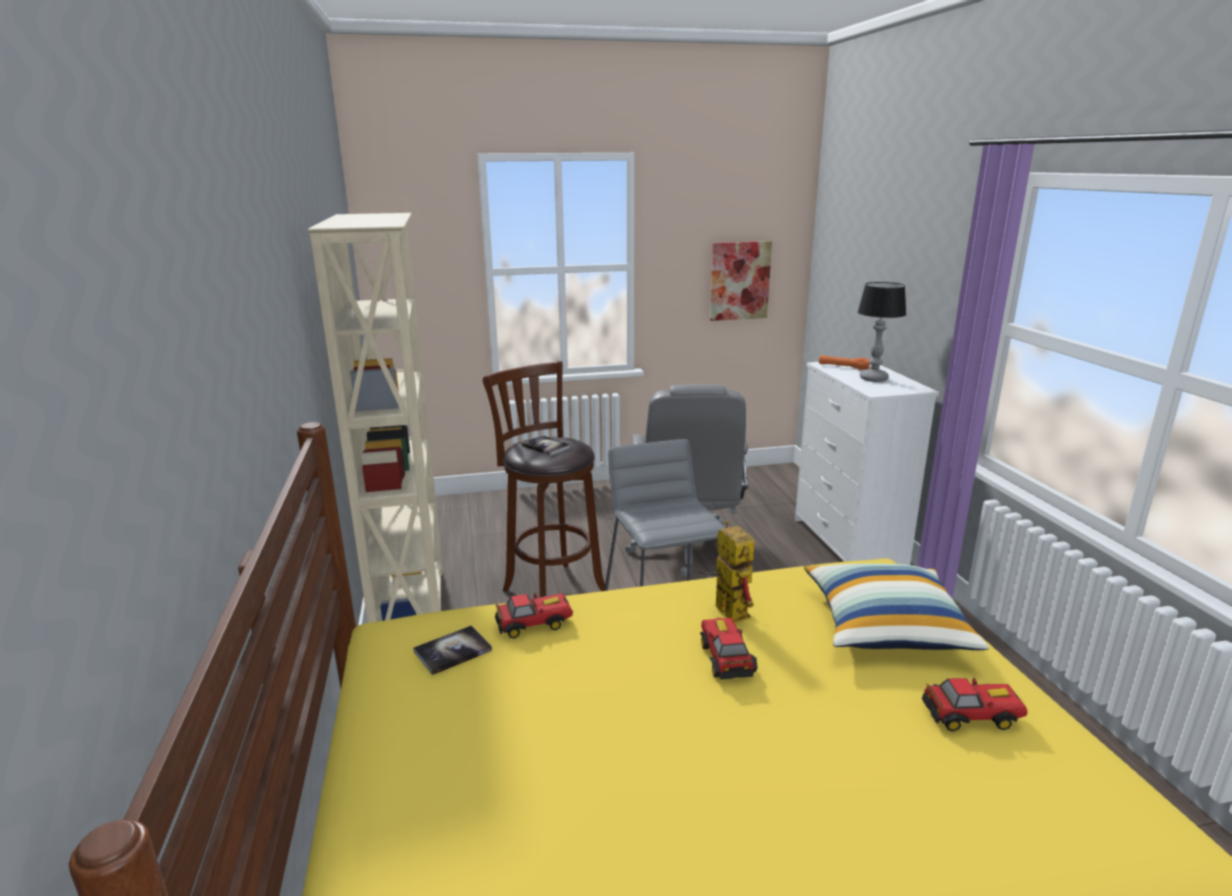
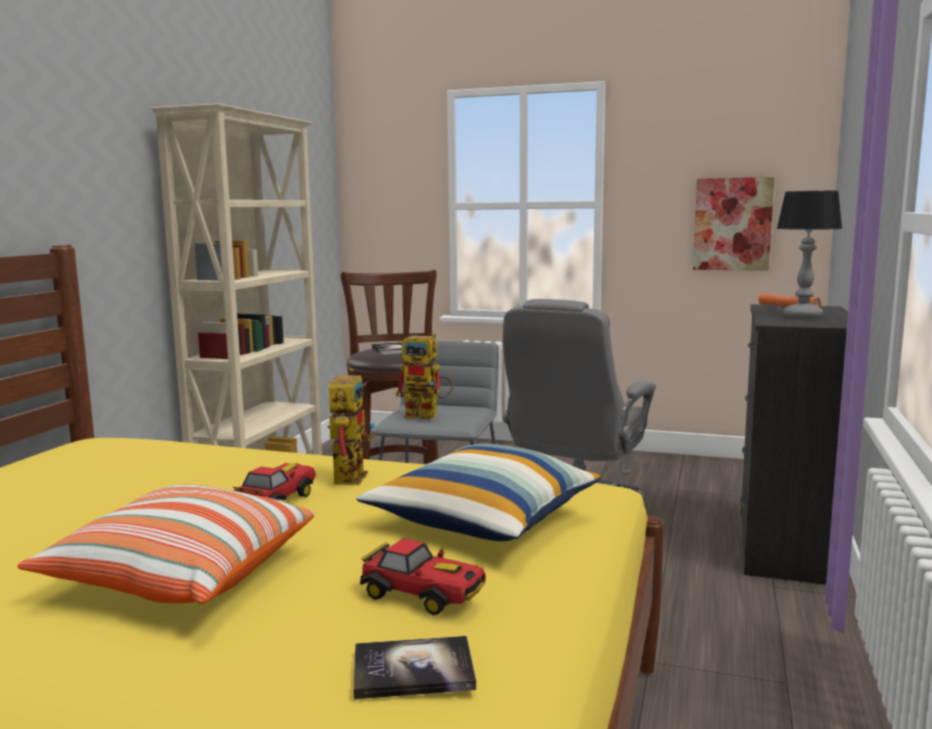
camera: 30 degrees right, 10 degrees down
book [413,625,492,675] -> book moved to [353,636,476,699]
toy car [495,593,573,639] -> none
white dresser [795,362,939,565] -> black dresser [739,304,848,585]
none -> pillow [18,484,314,604]
none -> toy robot [395,333,454,420]

